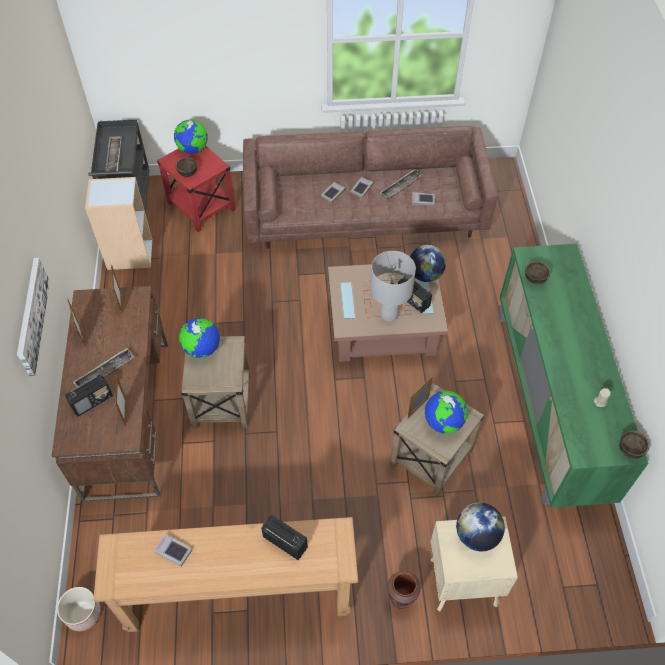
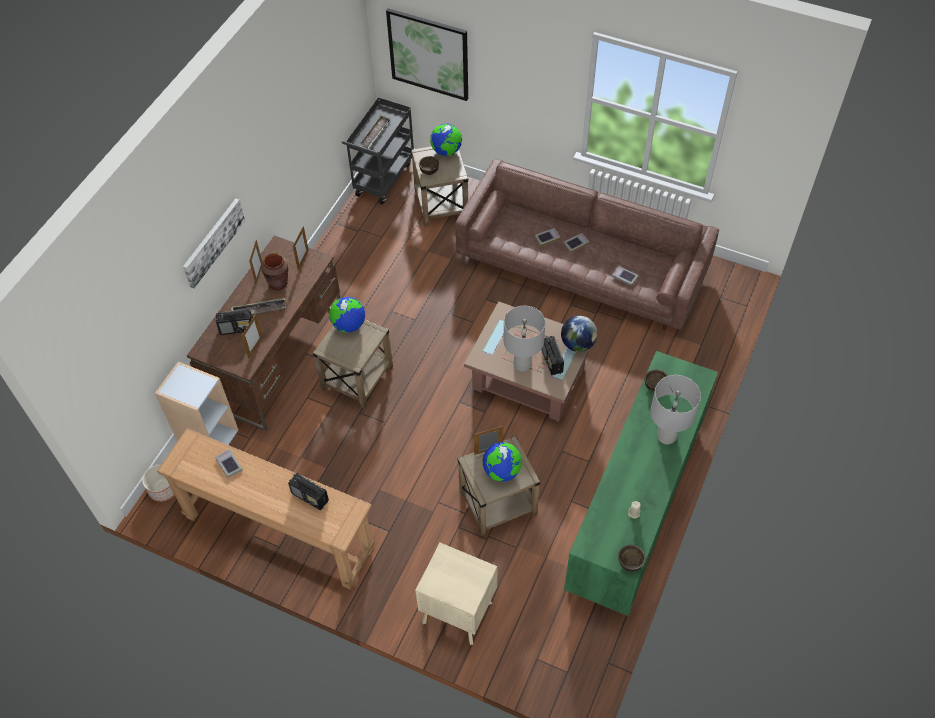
camera: 30 degrees right, 0 degrees up
bookcase [85,177,153,270] -> bookcase moved to [155,362,239,445]
red side table [157,146,235,232] -> beige side table [411,146,469,227]
radio [261,515,308,560] -> radio turned 150 degrees clockwise [288,473,329,511]
tray [380,169,423,200] -> none
brown vase [387,571,421,609] -> brown vase moved to [261,253,288,290]
globe [456,503,505,551] -> none
none -> picture [386,8,468,101]
none -> grey table lamp [650,375,701,444]

